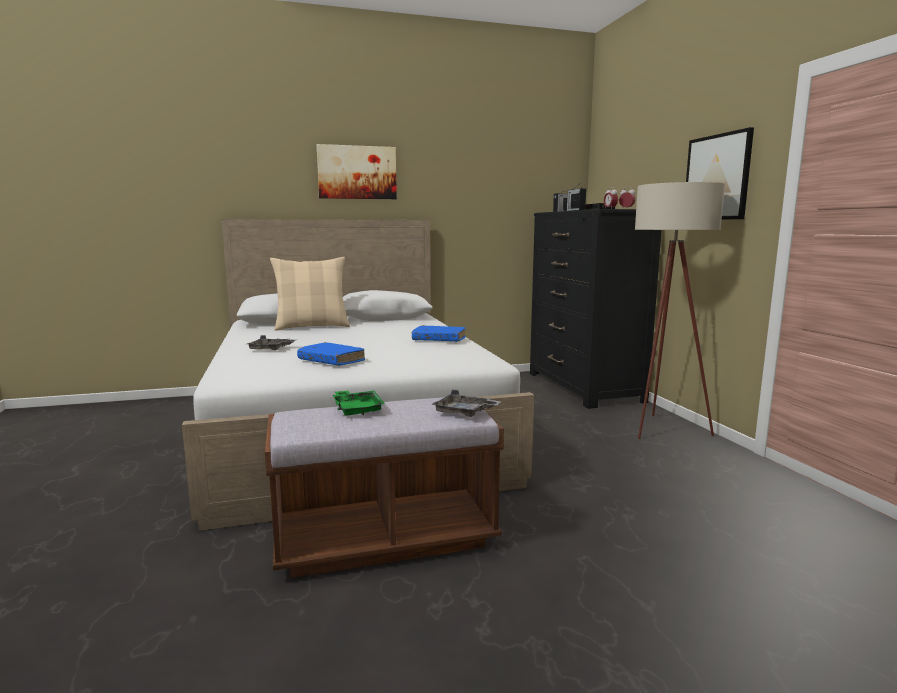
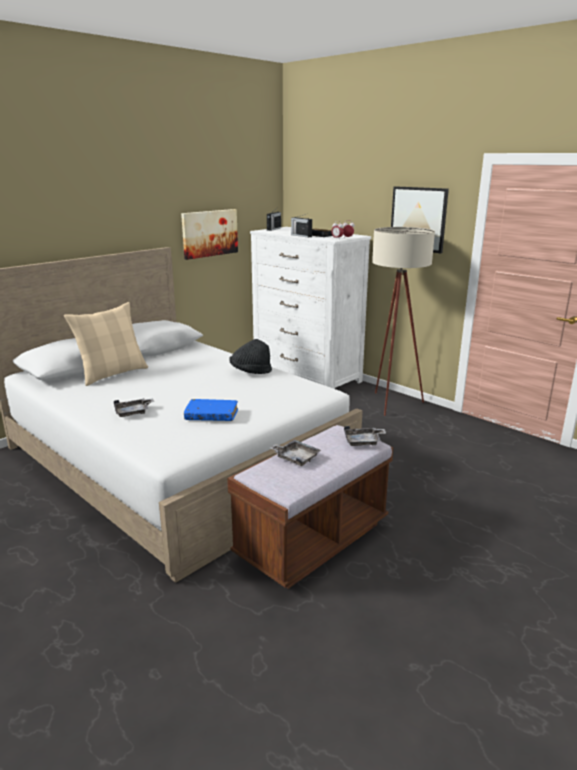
camera: 30 degrees left, 10 degrees up
picture [317,144,397,199] -> picture moved to [181,209,238,260]
green tray [333,390,385,416] -> grey tray [270,440,321,466]
blue book [412,325,466,342] -> black hat [229,339,272,374]
black dresser [530,209,661,409] -> white dresser [250,227,371,389]

